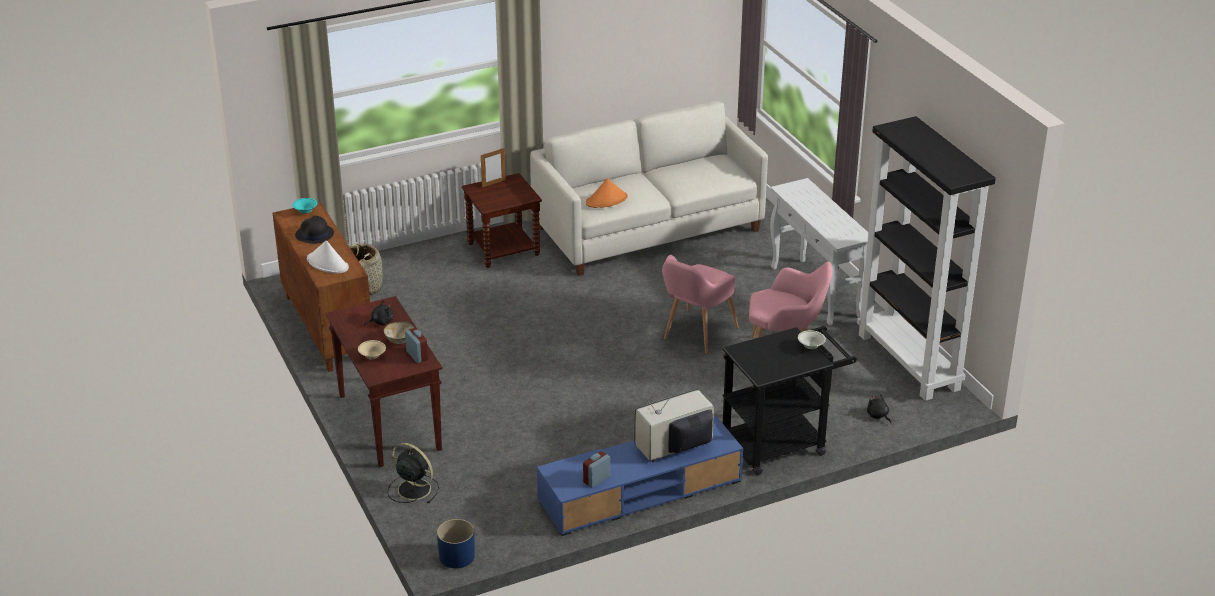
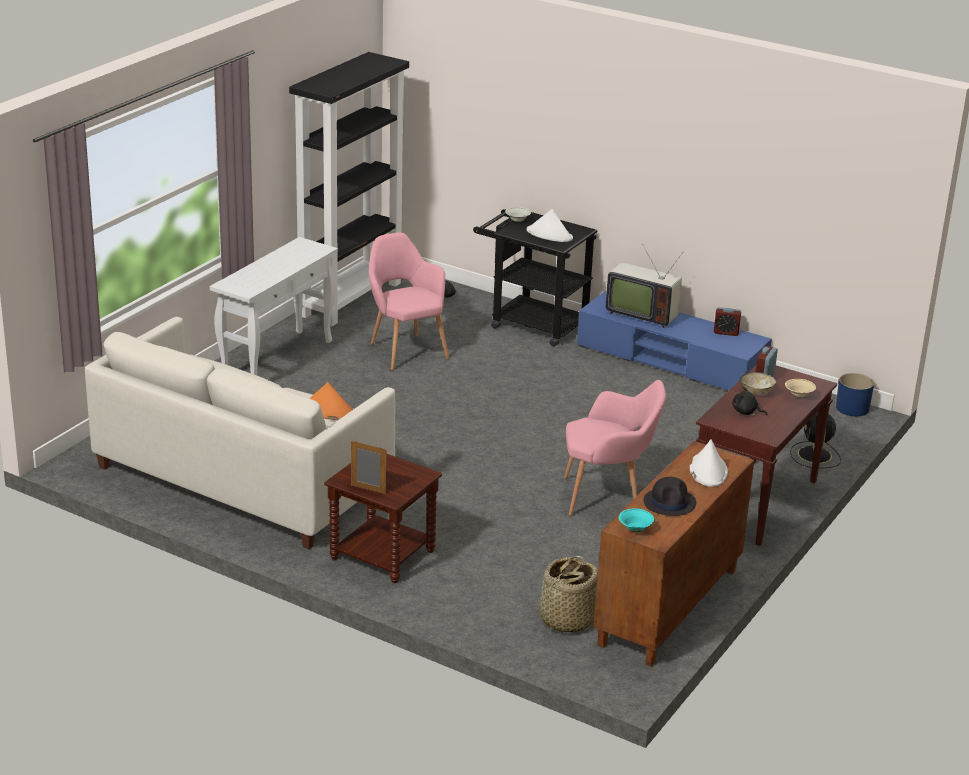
camera: 125 degrees left, 5 degrees down
pink armchair [662,255,739,354] -> pink armchair moved to [564,380,666,516]
none -> white hat [527,209,573,242]

